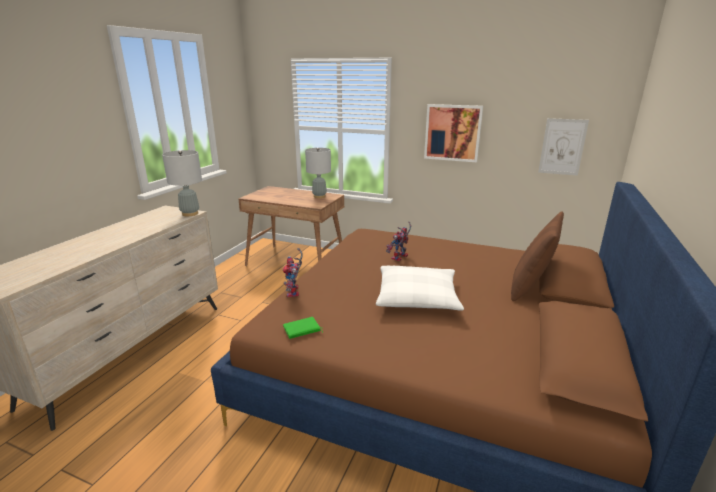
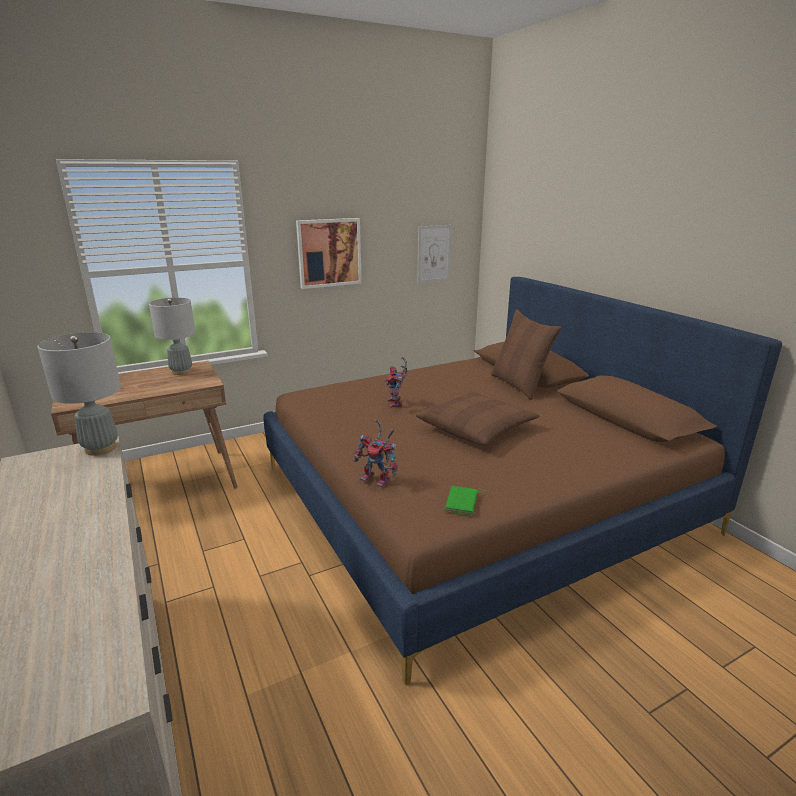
camera: 50 degrees left, 0 degrees up
white pillow [376,266,464,310] -> brown pillow [416,391,539,446]

